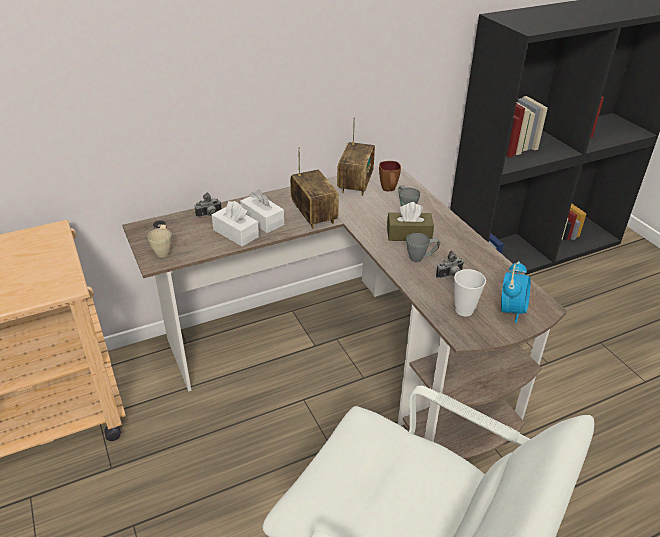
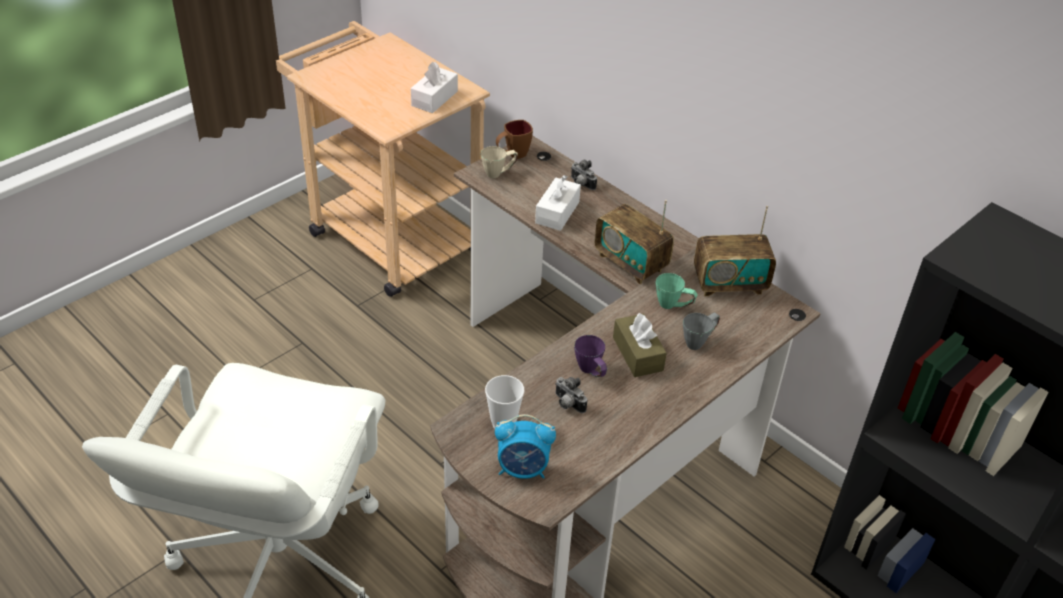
camera: 70 degrees right, 5 degrees up
white tissue box [240,190,284,233] -> white tissue box moved to [411,62,458,113]
radio [290,147,339,229] -> radio turned 90 degrees clockwise [595,200,674,285]
brown mug [379,161,401,191] -> brown mug moved to [496,120,533,159]
grey mug [406,233,440,262] -> purple mug [574,335,607,377]
none -> green mug [656,273,698,309]

